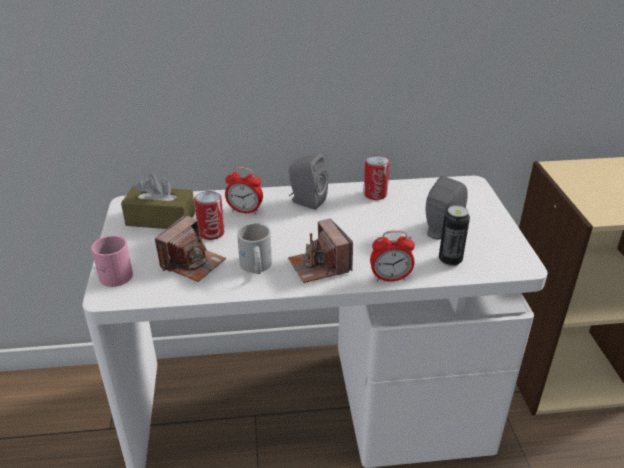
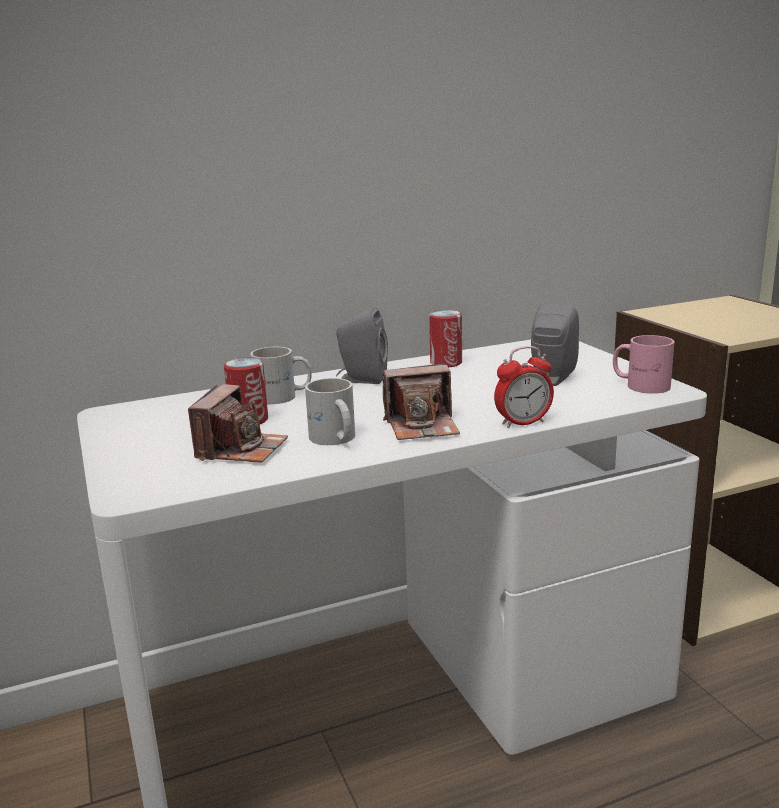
camera: 15 degrees left, 15 degrees down
pink mug [91,236,133,287] -> pink mug moved to [613,335,675,394]
brown tissue box [121,174,195,229] -> none
alarm clock [225,167,263,215] -> white mug [250,347,312,404]
camera [288,219,353,283] -> camera turned 60 degrees counterclockwise [382,363,460,440]
can [439,205,470,267] -> none

